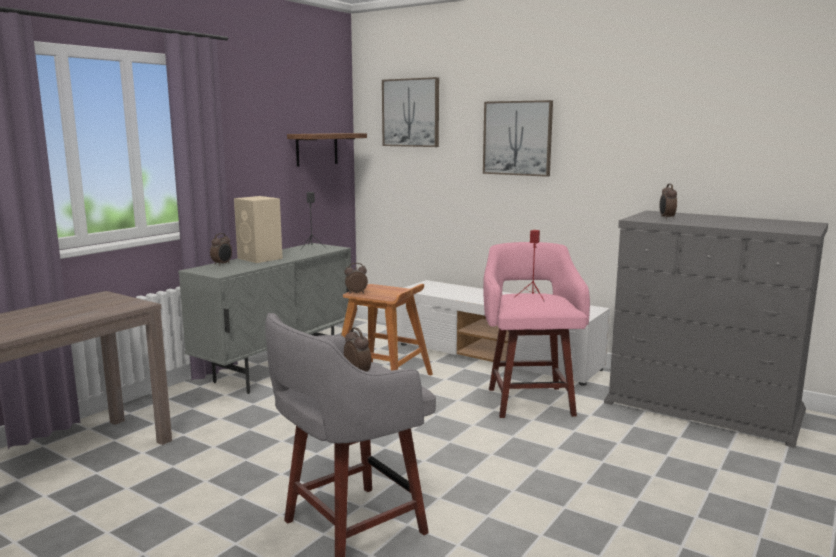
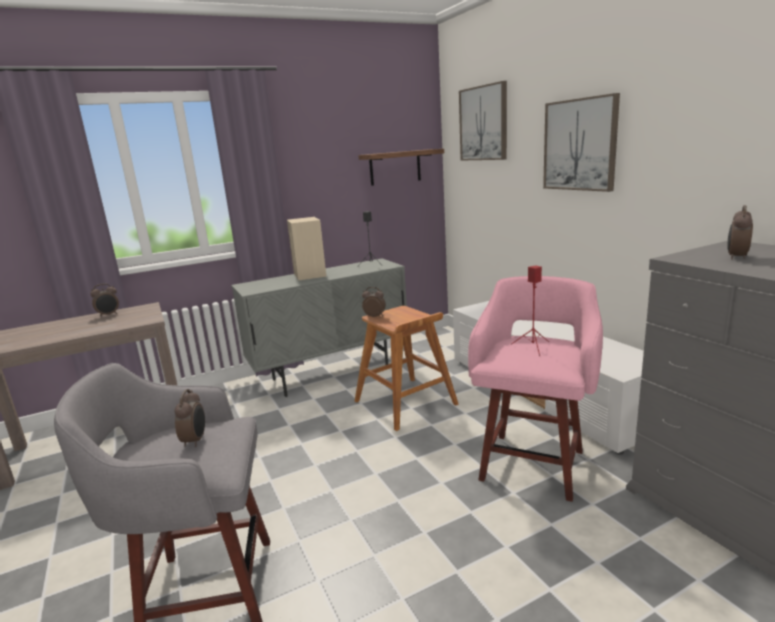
camera: 30 degrees right, 5 degrees up
alarm clock [210,233,232,266] -> alarm clock moved to [90,283,119,317]

